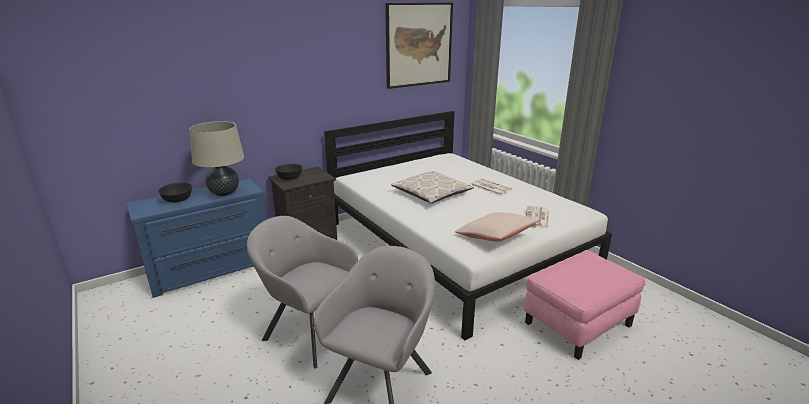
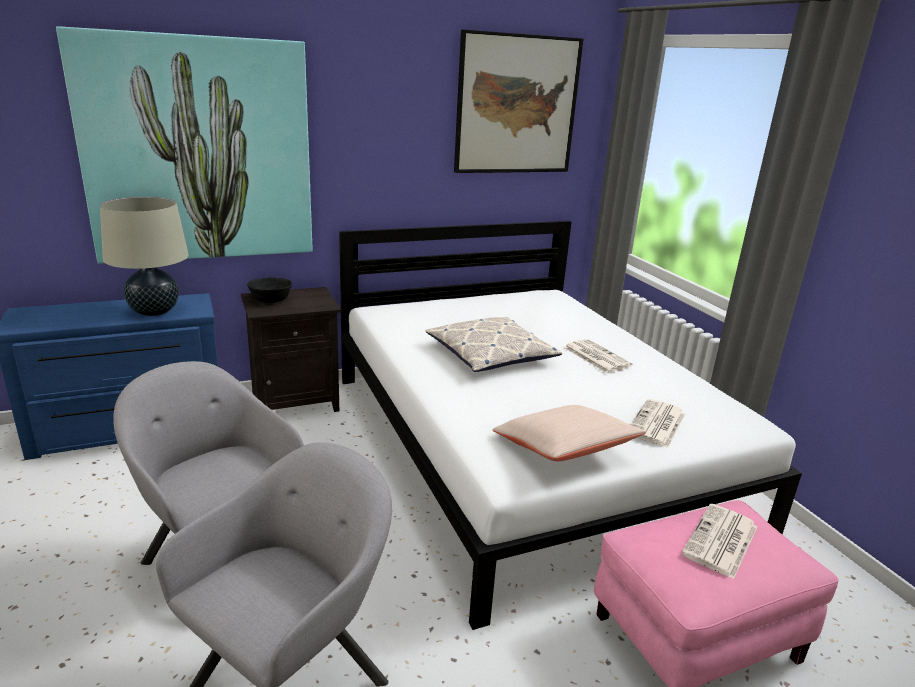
camera: 10 degrees right, 0 degrees up
black bowl [158,182,192,202] -> none
none -> picture [56,26,313,264]
none -> newspaper [681,504,757,579]

